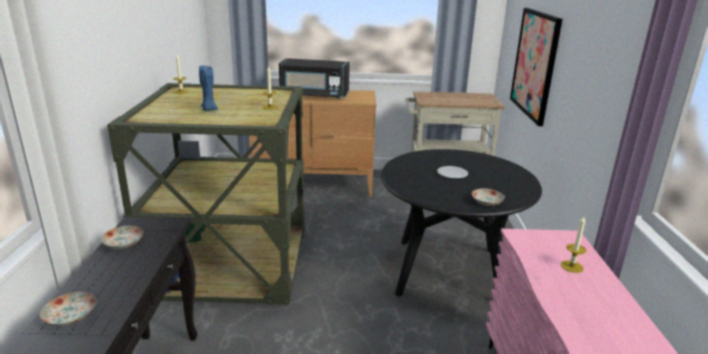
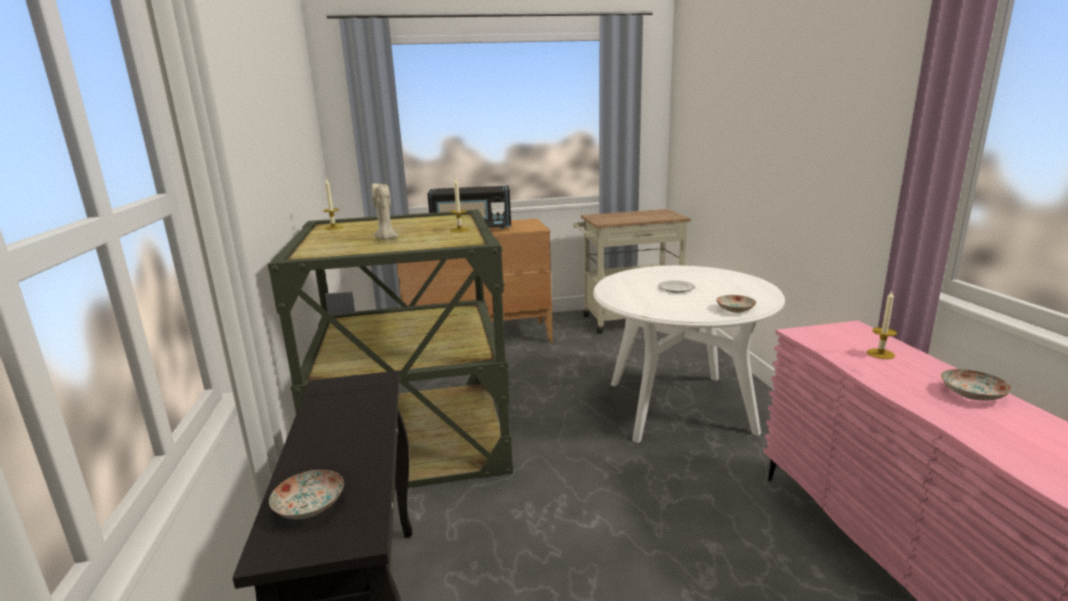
camera: 10 degrees left, 5 degrees down
plate [101,226,144,249] -> plate moved to [941,369,1012,400]
blue candle [199,65,218,111] -> beige candle [372,183,399,240]
black dining table [381,149,542,297] -> white dining table [593,266,785,443]
picture [510,8,562,126] -> none

